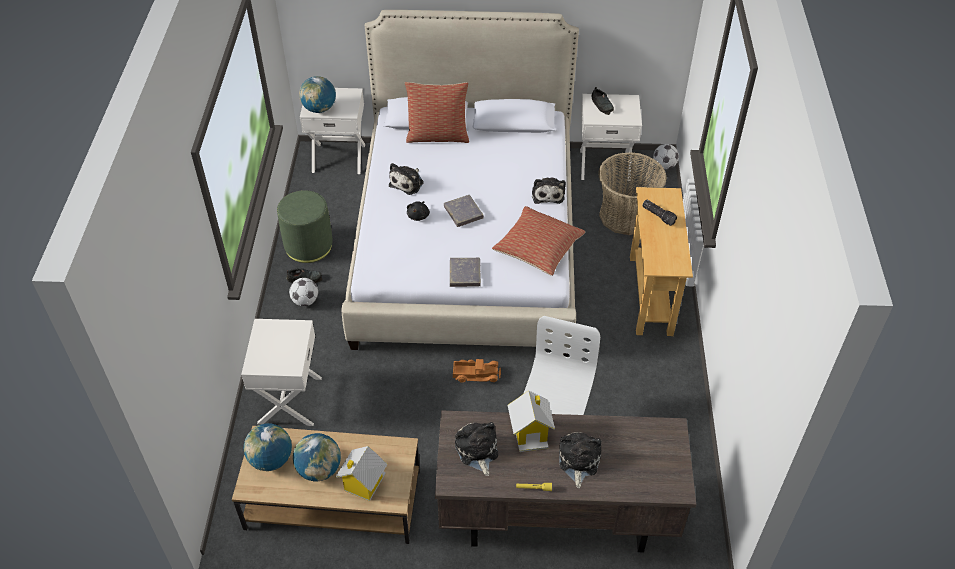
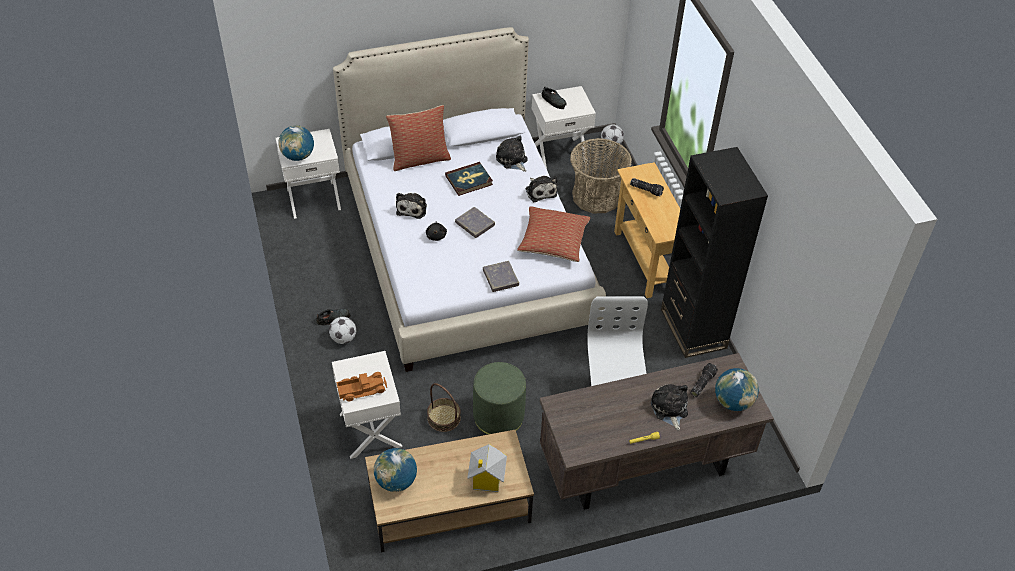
camera: 20 degrees left, 0 degrees up
green ottoman [277,190,333,263] -> green ottoman moved to [473,362,526,435]
globe [293,433,341,481] -> globe moved to [715,368,759,411]
toy truck [453,359,501,383] -> toy truck moved to [336,372,387,402]
plush toy [455,422,498,476] -> plush toy moved to [496,136,528,172]
toy house [508,390,555,452] -> none
none -> basket [427,383,461,432]
none -> book [445,162,493,196]
none -> black bookcase [661,147,768,358]
none -> flashlight [690,363,718,397]

